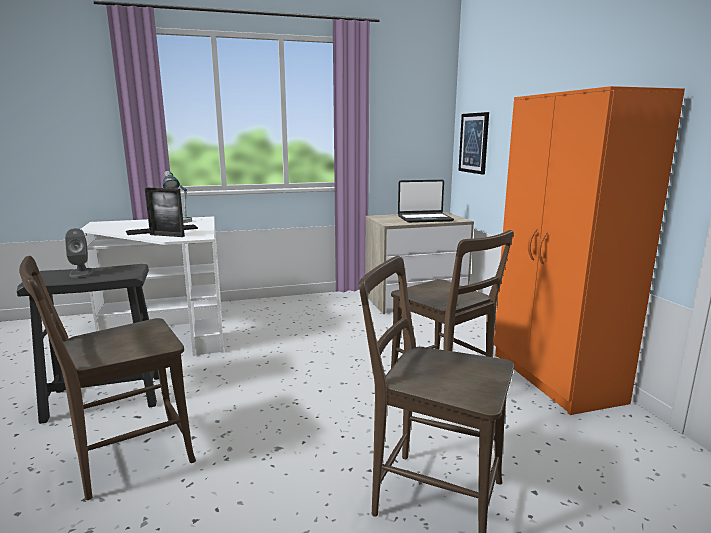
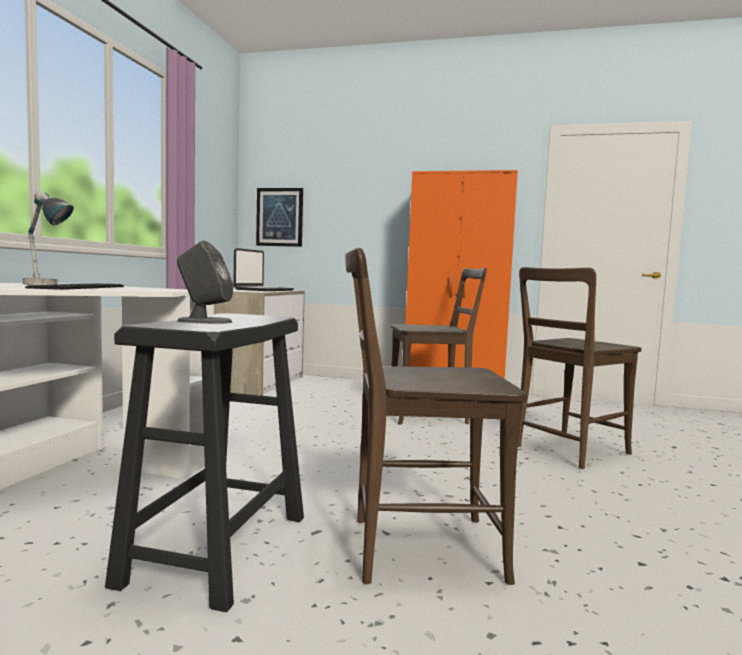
camera: 60 degrees left, 10 degrees down
brown chair [19,256,196,500] -> brown chair turned 90 degrees clockwise [345,248,527,585]
picture frame [145,188,185,237] -> none

